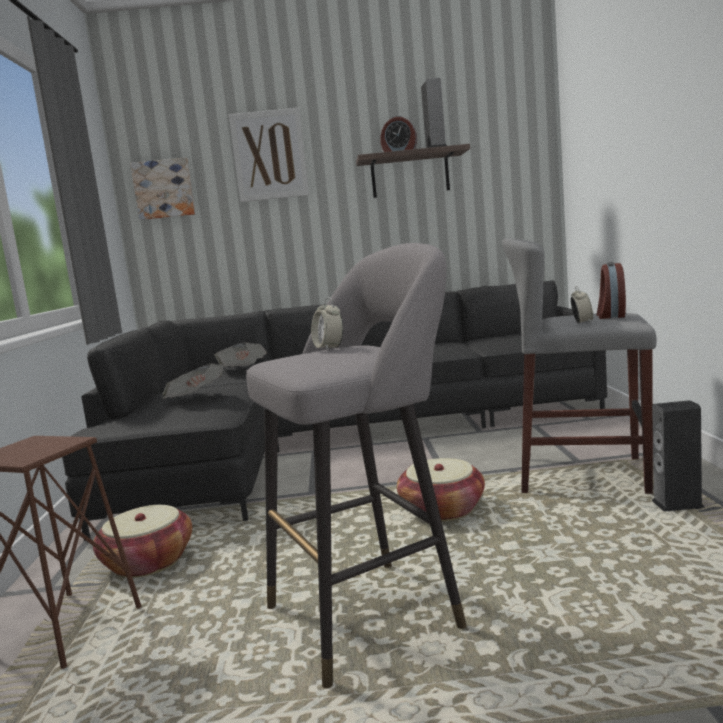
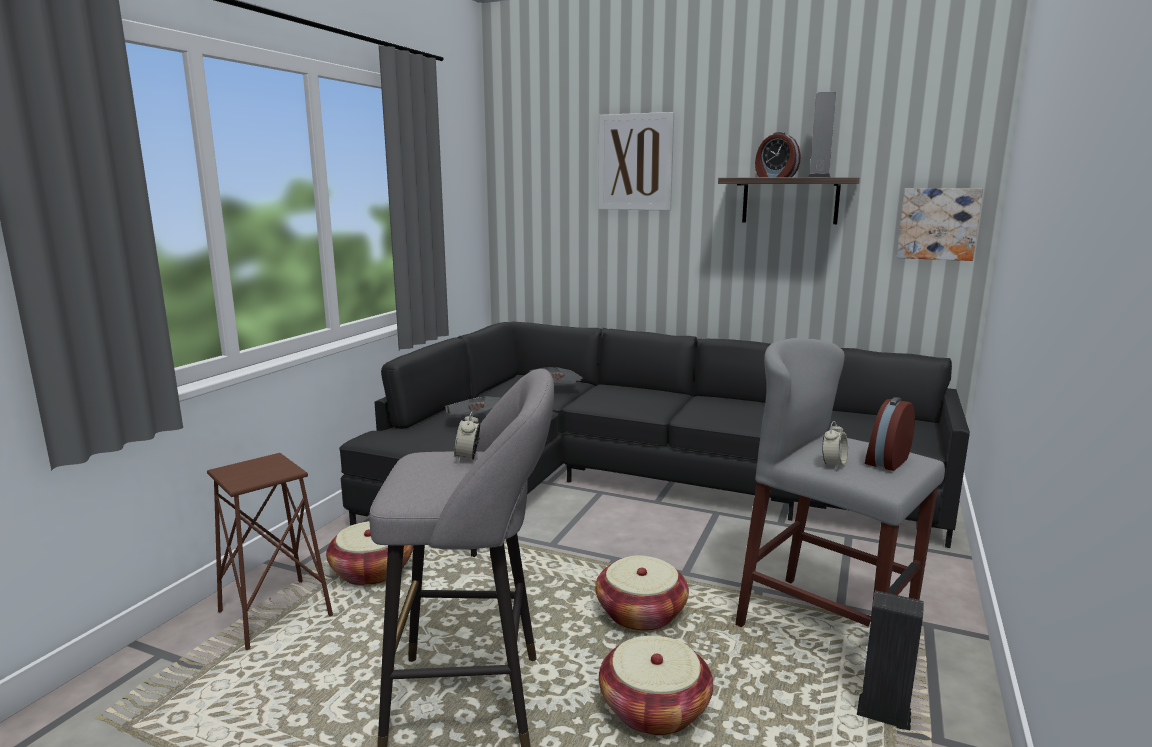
camera: 25 degrees right, 5 degrees up
picture [130,157,195,220] -> picture moved to [897,188,983,261]
none -> basket [599,636,713,736]

